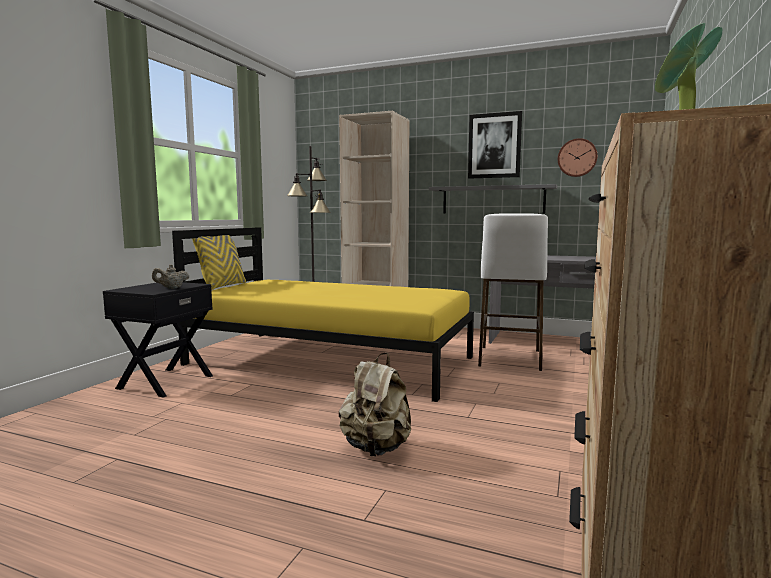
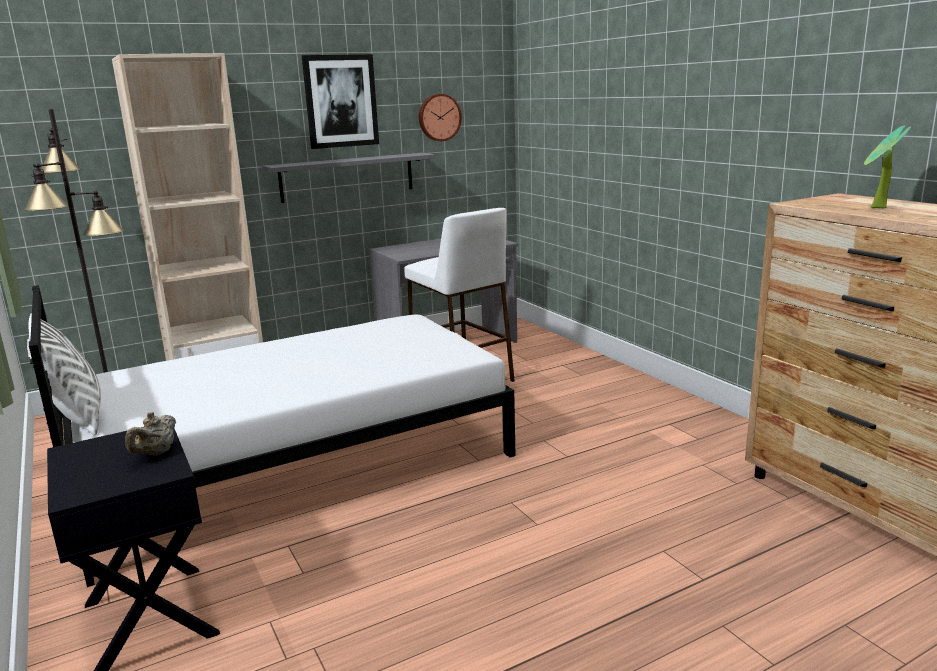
camera: 50 degrees left, 10 degrees up
yellow bed [172,227,474,402] -> white bed [29,285,516,587]
yellow pillow [192,235,246,290] -> white pillow [27,313,101,436]
beige backpack [339,353,411,456] -> none

